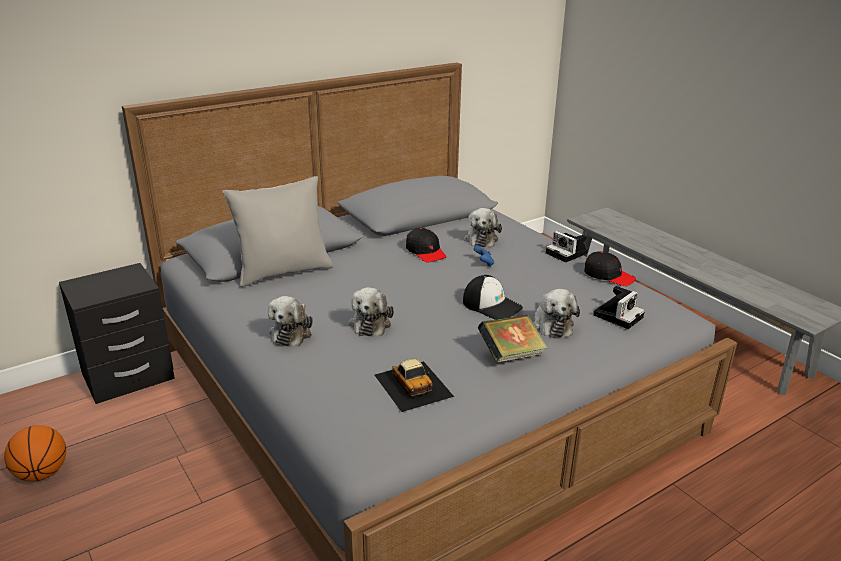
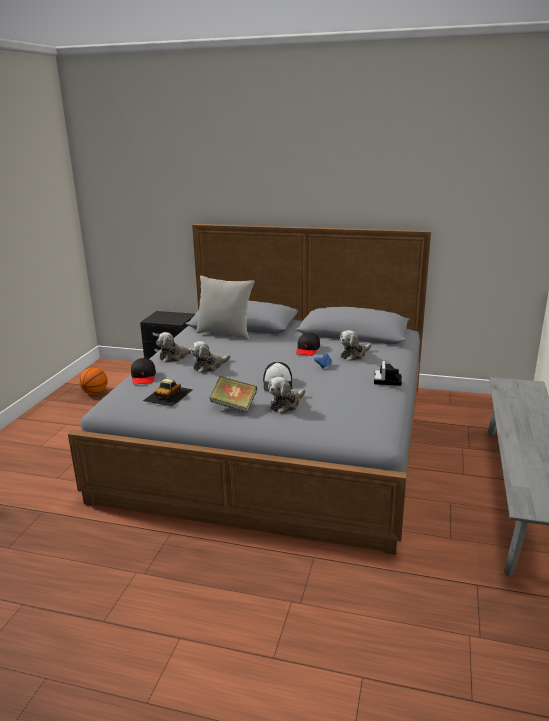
camera: 50 degrees right, 5 degrees down
black cap [584,251,636,286] -> black cap moved to [131,358,156,385]
camera [593,286,645,329] -> none

